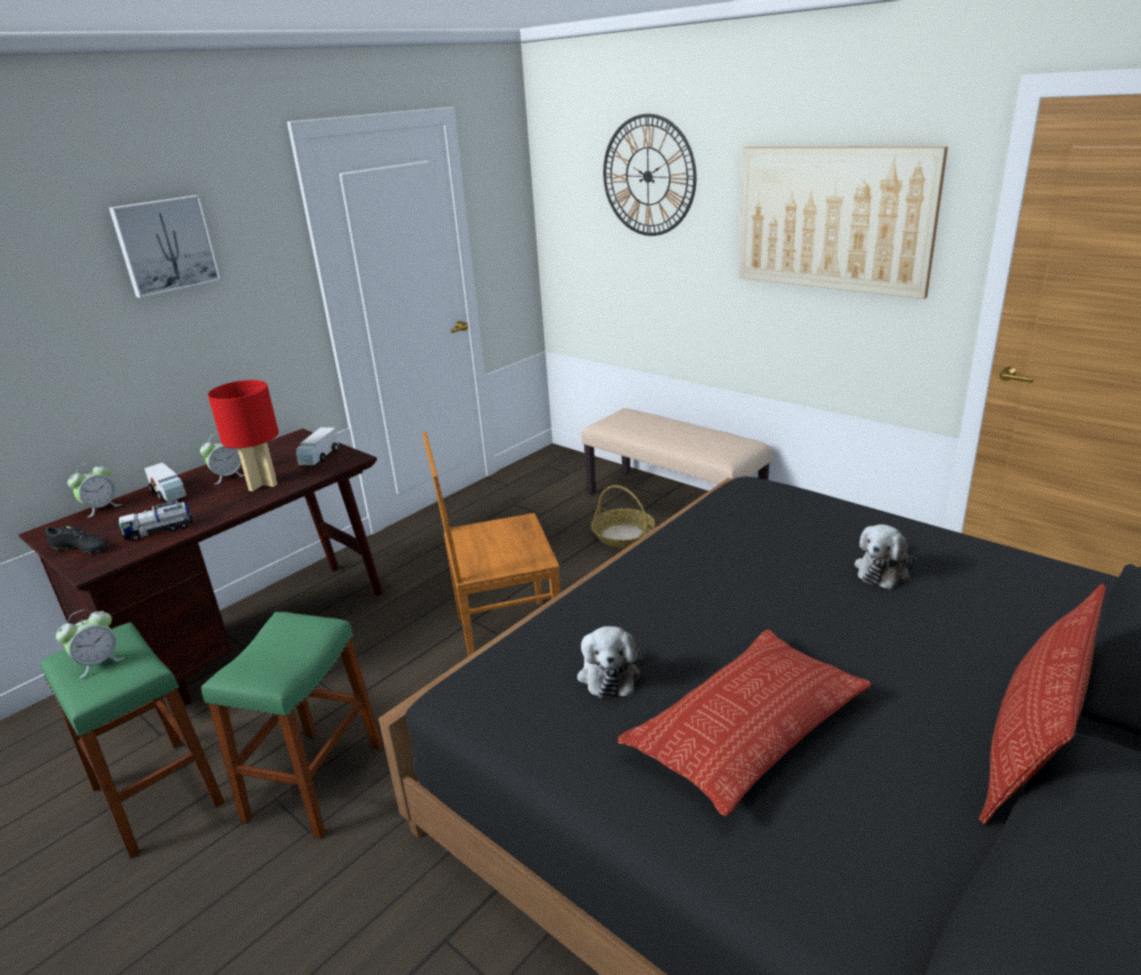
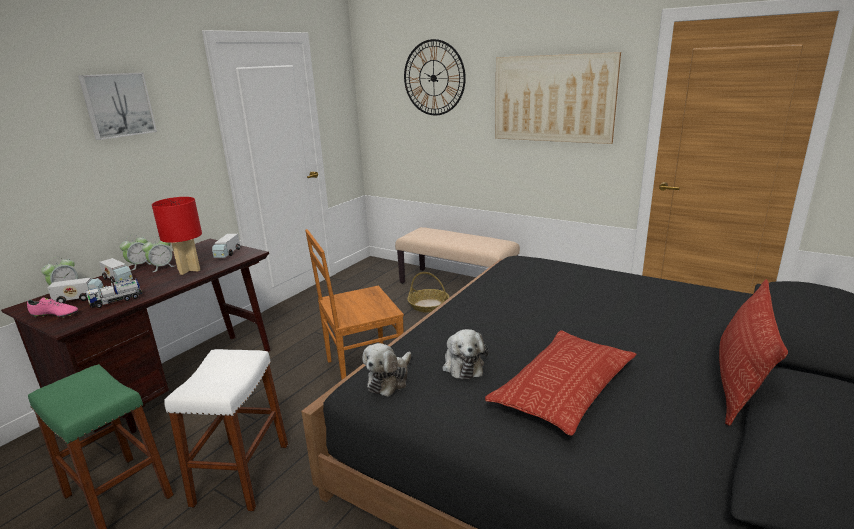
camera: 10 degrees left, 5 degrees down
black shoe [45,525,108,554] -> pink shoe [27,297,78,318]
alarm clock [56,610,124,678] -> alarm clock moved to [120,235,151,270]
green stool [201,612,382,839] -> white stool [164,349,288,511]
plush toy [854,524,916,590] -> plush toy moved to [362,343,411,397]
none -> toy truck [48,277,104,303]

